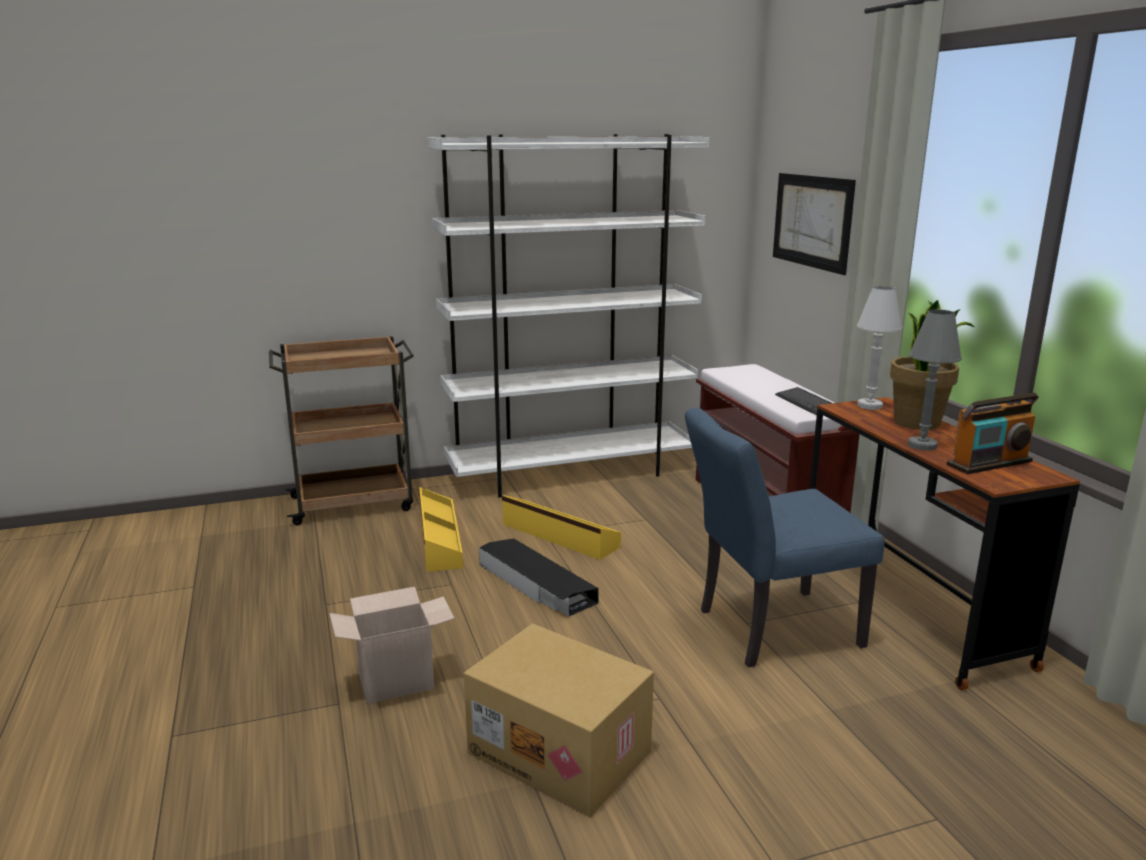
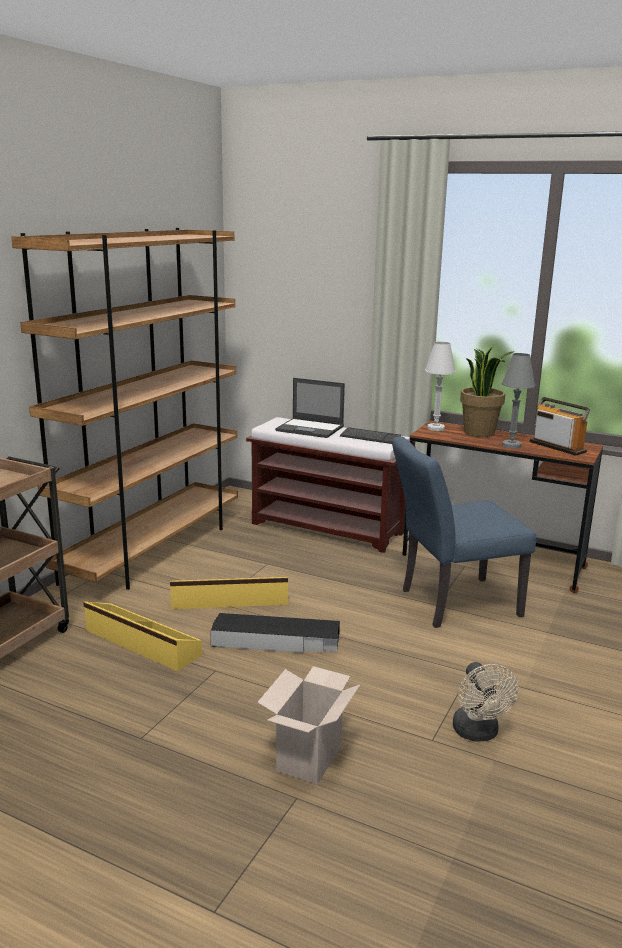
camera: 45 degrees left, 0 degrees up
white bookcase [428,134,710,498] -> brown bookcase [11,228,238,590]
cardboard box [464,623,654,817] -> beige fan [453,662,519,741]
blue chair [685,407,885,667] -> blue chair turned 45 degrees clockwise [392,436,536,628]
picture [773,173,856,275] -> none
radio [946,393,1038,474] -> radio turned 60 degrees counterclockwise [530,397,590,456]
none -> laptop [275,378,345,438]

